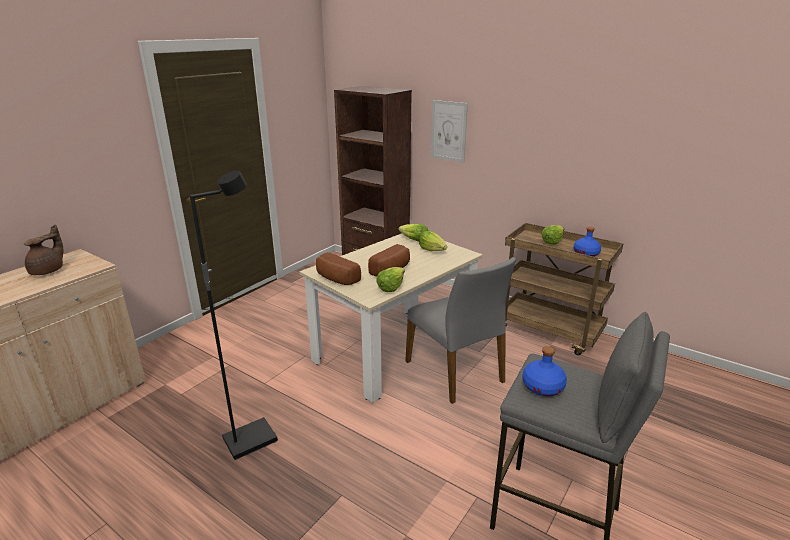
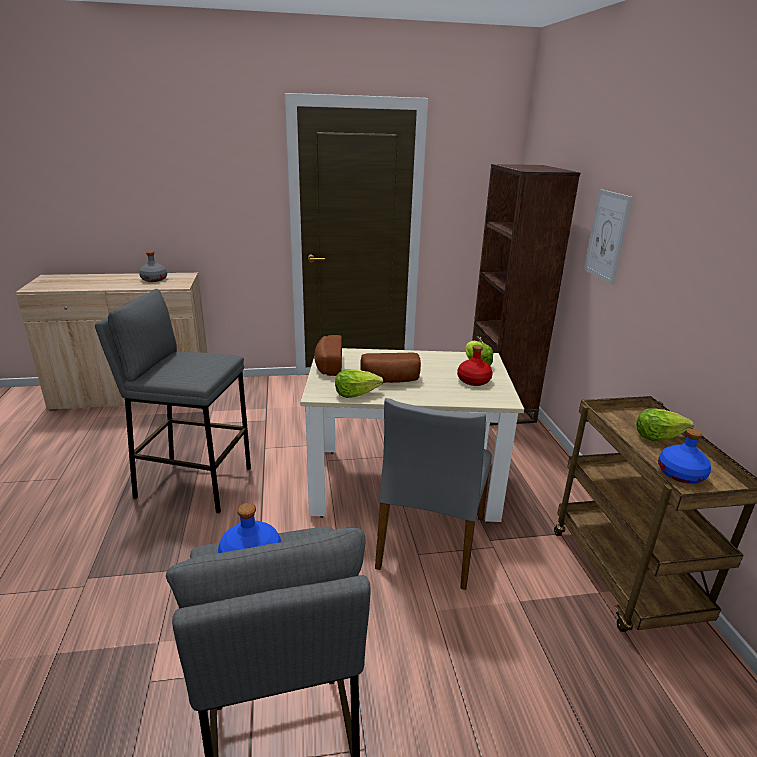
camera: 45 degrees right, 0 degrees up
brown teapot [24,224,63,275] -> grey bottle [139,251,167,282]
black floor lamp [190,171,278,460] -> grey stool [95,289,251,513]
lettuce [419,231,447,251] -> red bottle [457,345,493,386]

